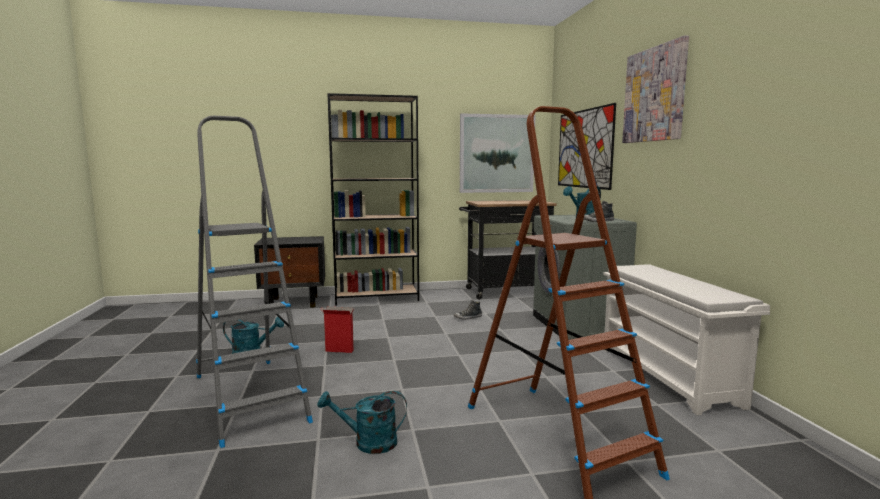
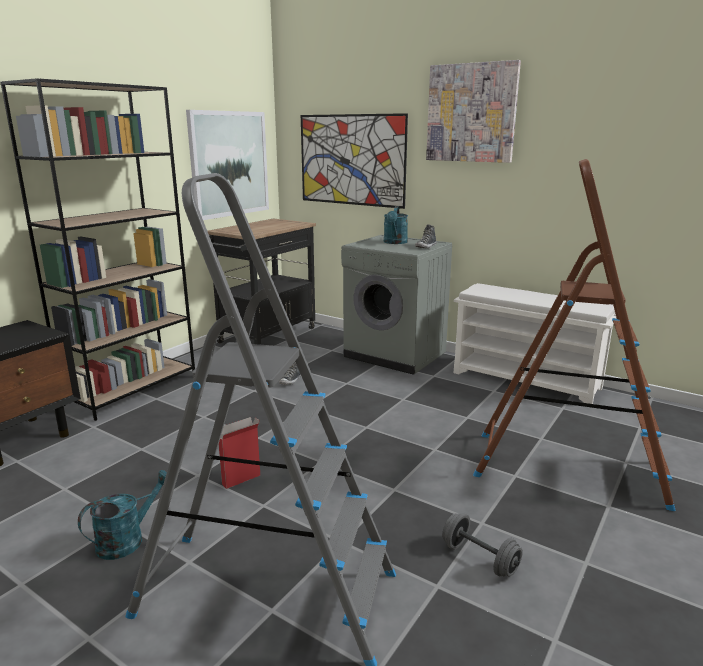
camera: 45 degrees left, 10 degrees up
turquoise watering can [318,391,407,454] -> grey dumbbell [442,513,523,577]

